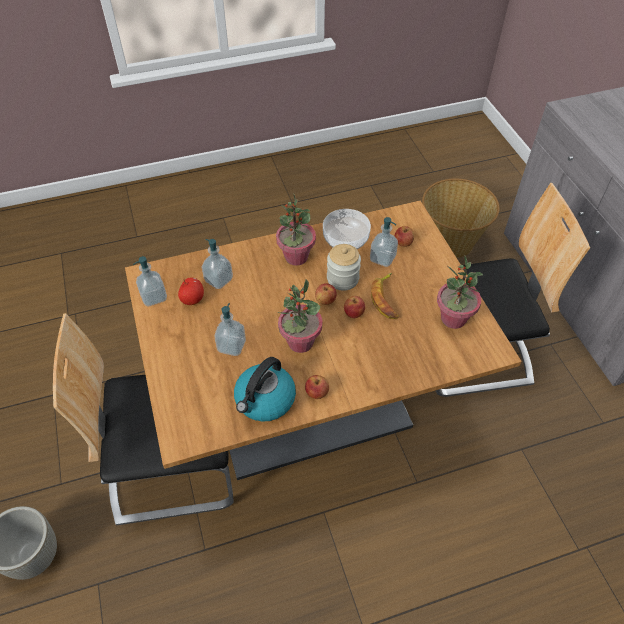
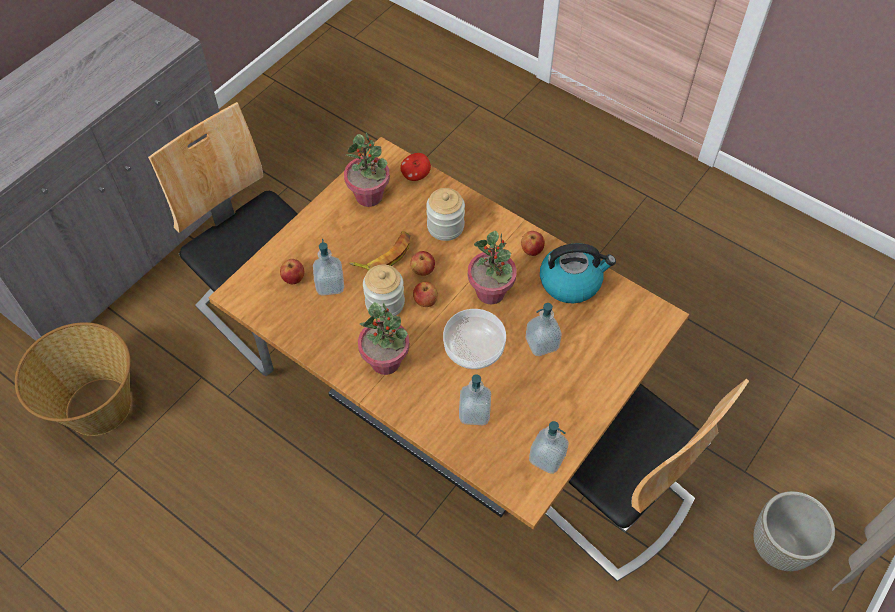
camera: 125 degrees left, 5 degrees up
apple [178,278,204,305] -> apple moved to [400,153,431,181]
bowl [323,209,371,249] -> bowl moved to [443,309,506,369]
none -> jar [426,188,465,241]

